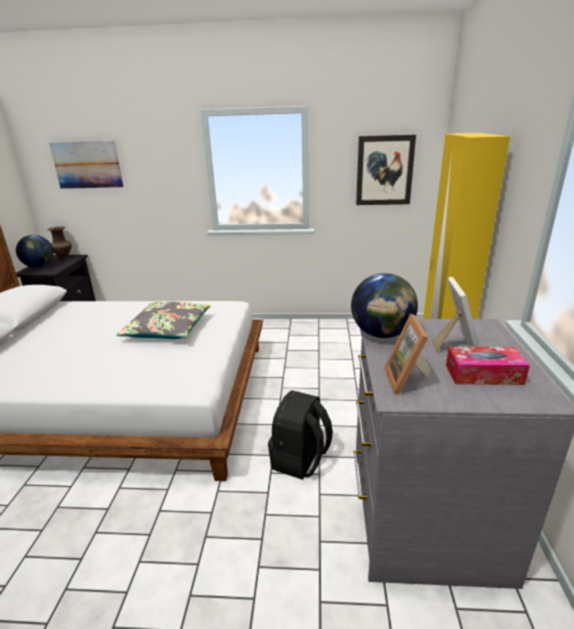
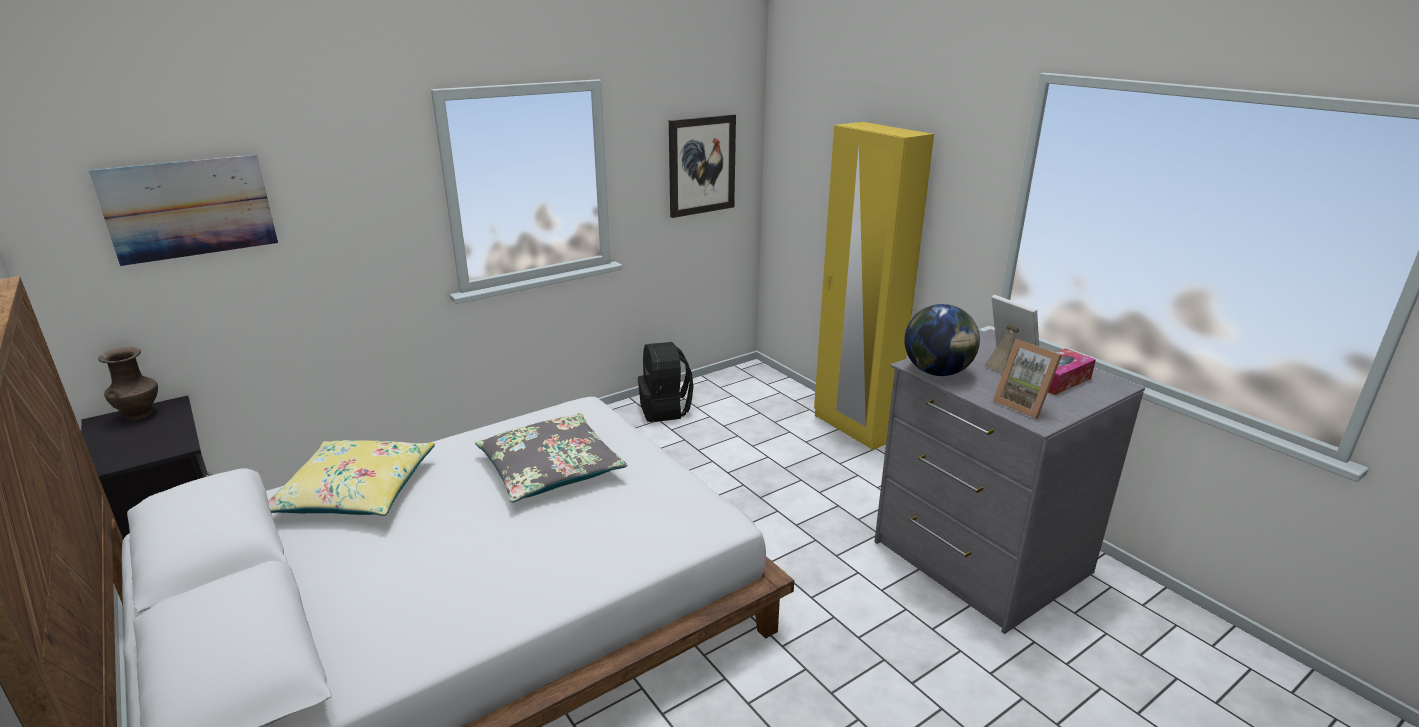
camera: 40 degrees left, 0 degrees up
globe [16,235,54,268] -> none
black backpack [268,391,333,480] -> black backpack moved to [638,342,693,422]
none -> yellow pillow [268,440,435,516]

